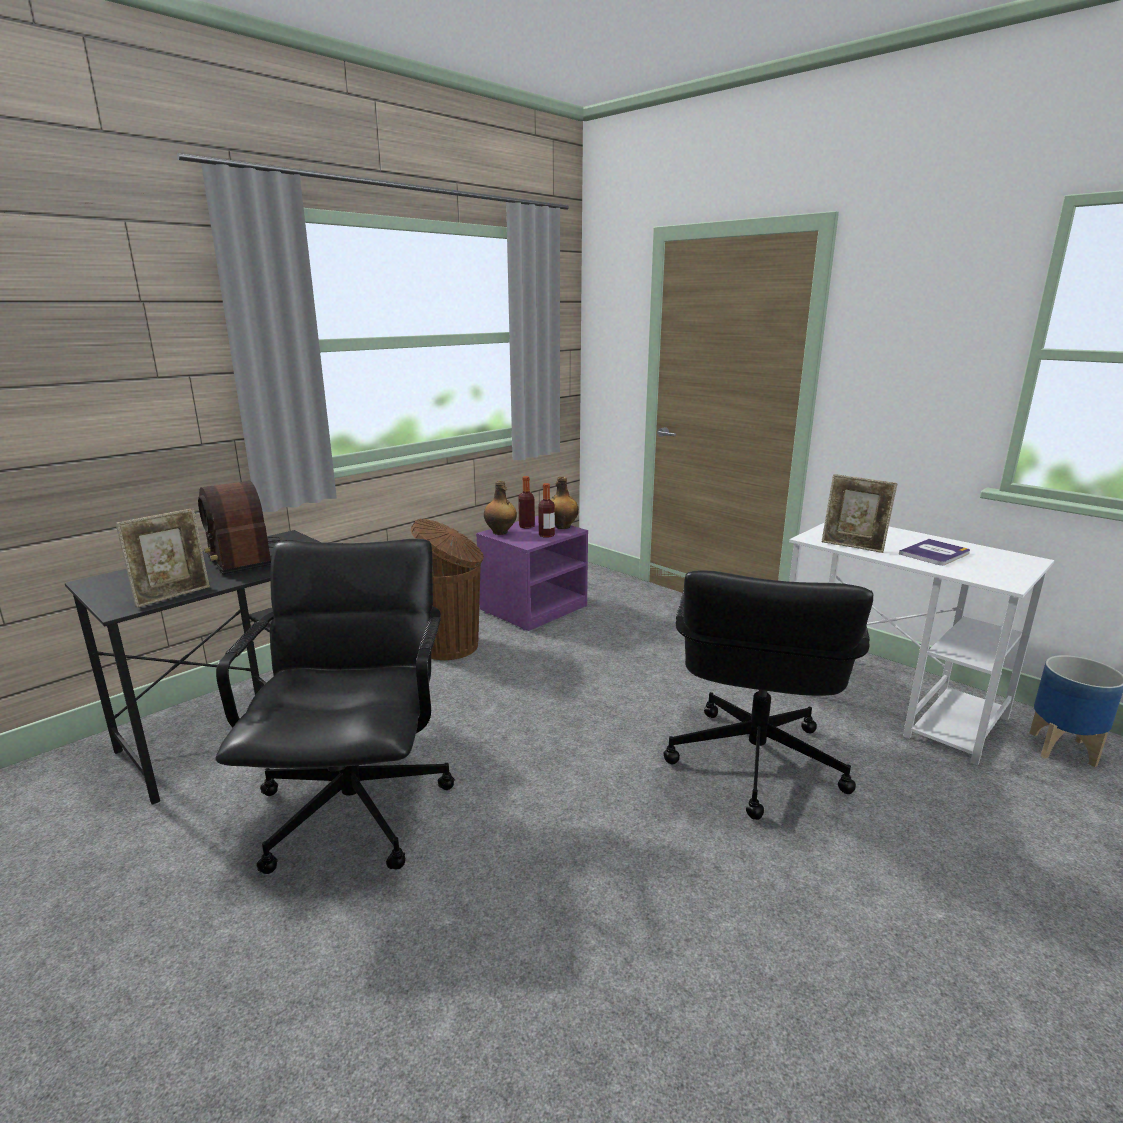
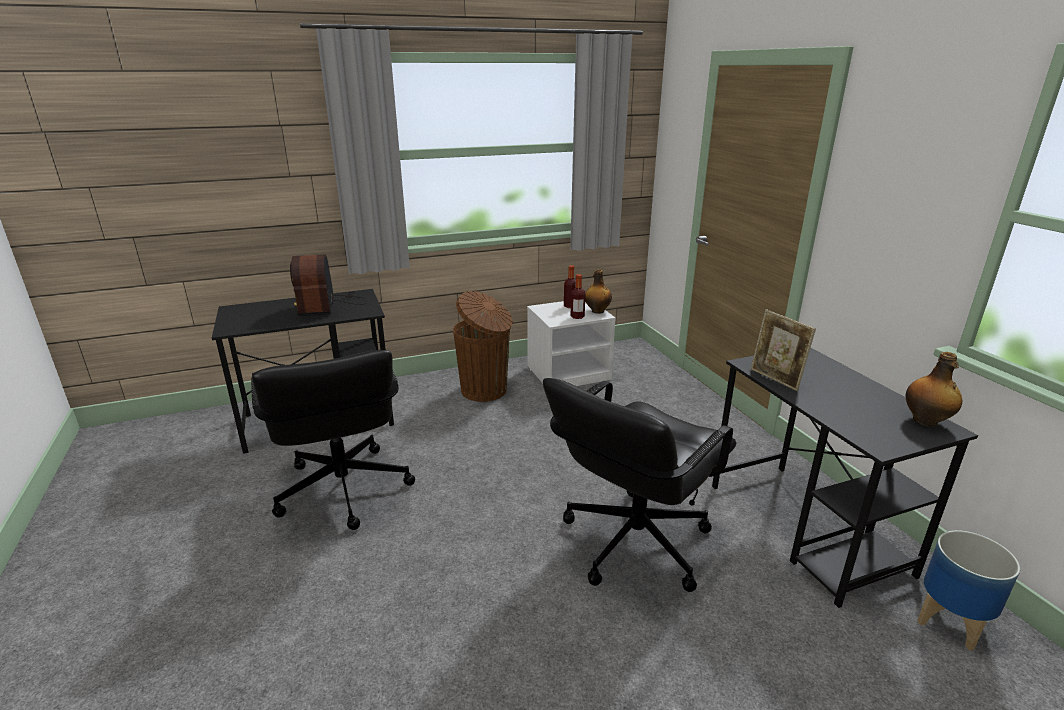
camera: 25 degrees right, 5 degrees up
picture frame [116,508,210,608] -> none
black office chair [215,539,455,874] -> black office chair turned 135 degrees clockwise [251,350,415,530]
purple nightstand [476,516,588,631] -> white nightstand [527,301,616,386]
bottle [484,481,517,535] -> bottle moved to [905,352,962,427]
white desk [789,523,1054,765] -> black desk [712,348,978,608]
book [899,539,970,565] -> none

